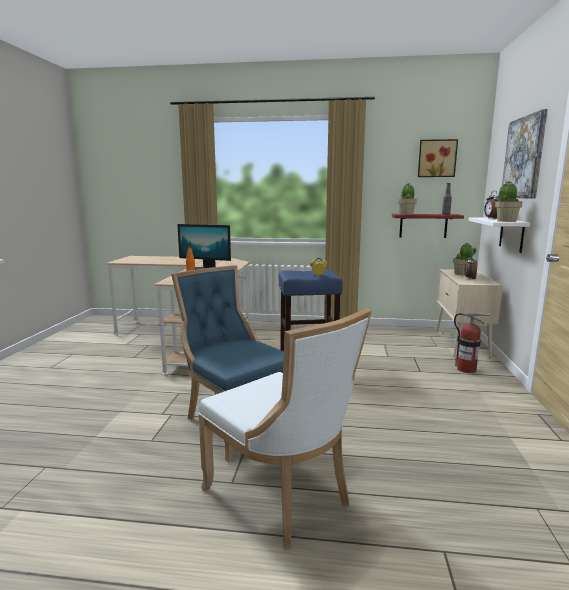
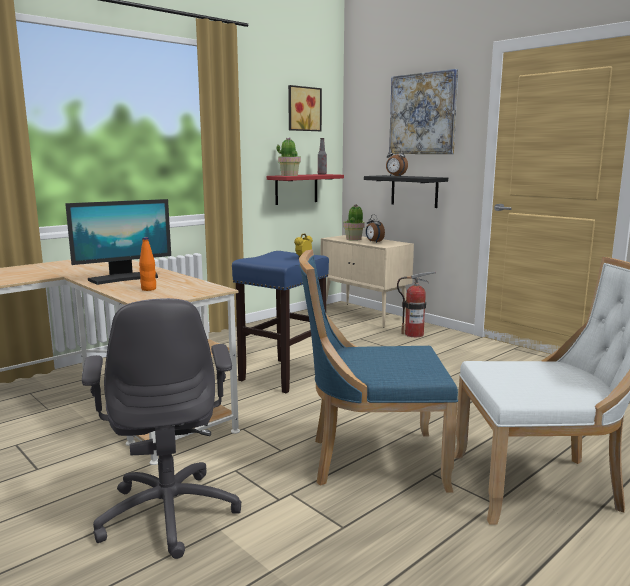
camera: 50 degrees left, 0 degrees up
white shelf [469,217,530,253] -> black shelf [364,175,448,208]
potted plant [495,181,523,222] -> none
none -> grey office chair [82,298,242,559]

